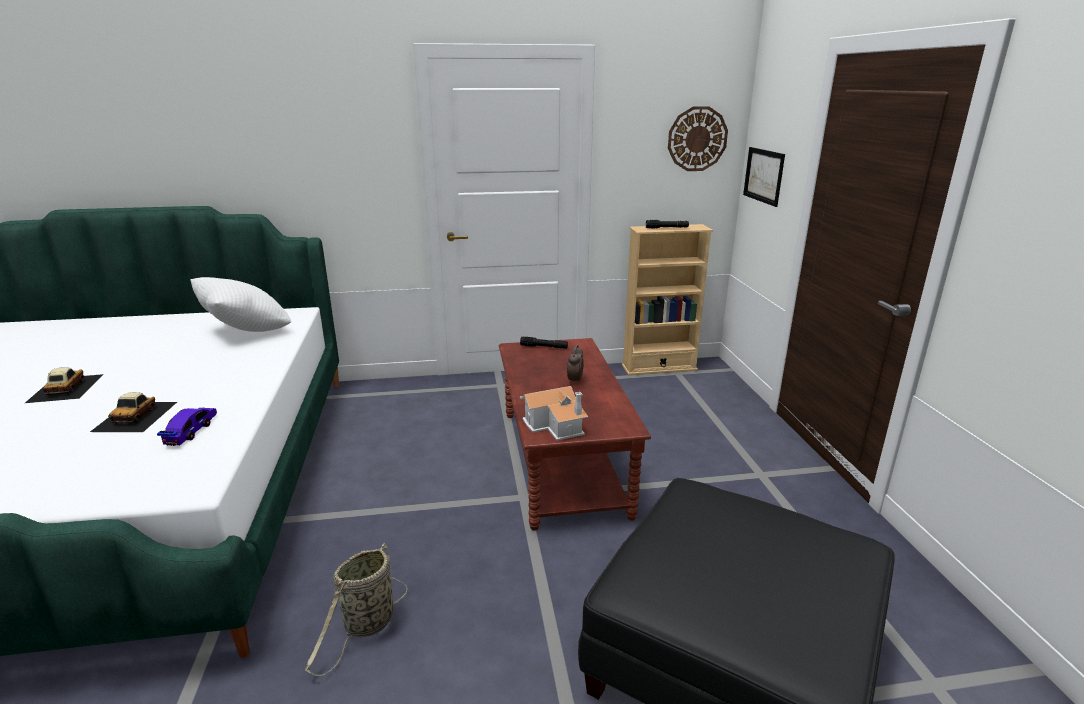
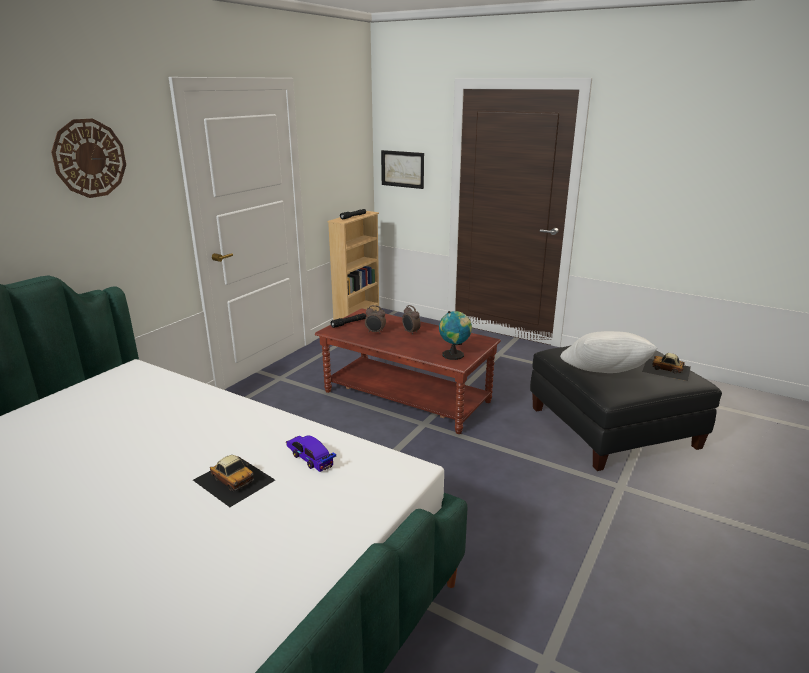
camera: 50 degrees left, 0 degrees up
toy car [25,367,104,403] -> toy car moved to [642,353,691,381]
white pillow [190,277,291,332] -> white pillow moved to [560,331,657,373]
basket [305,543,407,676] -> none
toy house [520,386,588,441] -> globe [439,311,472,360]
wall clock [668,106,728,171] -> wall clock moved to [51,119,126,198]
none -> alarm clock [365,305,386,334]

